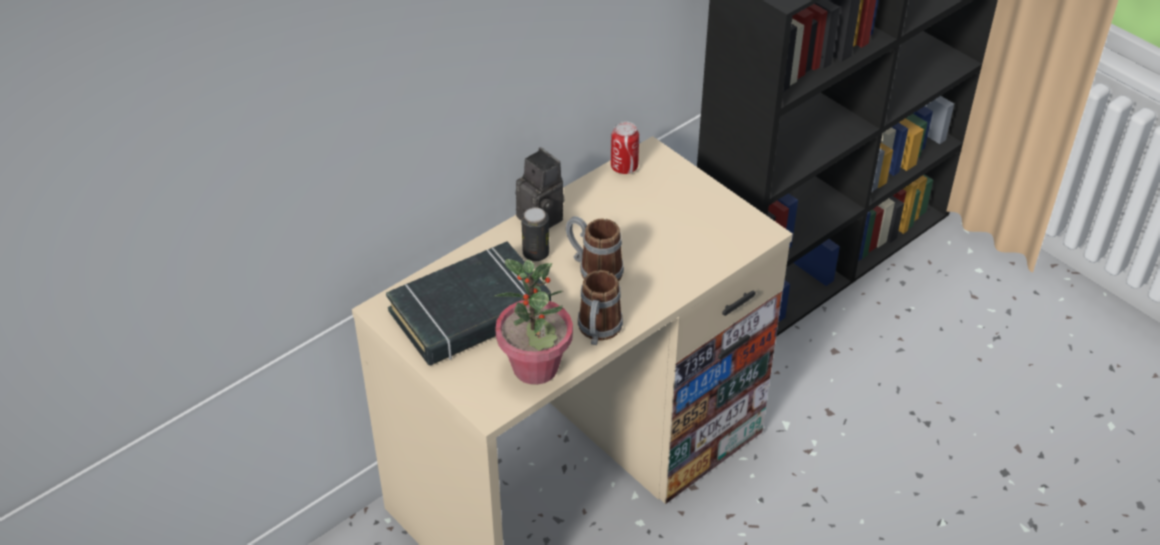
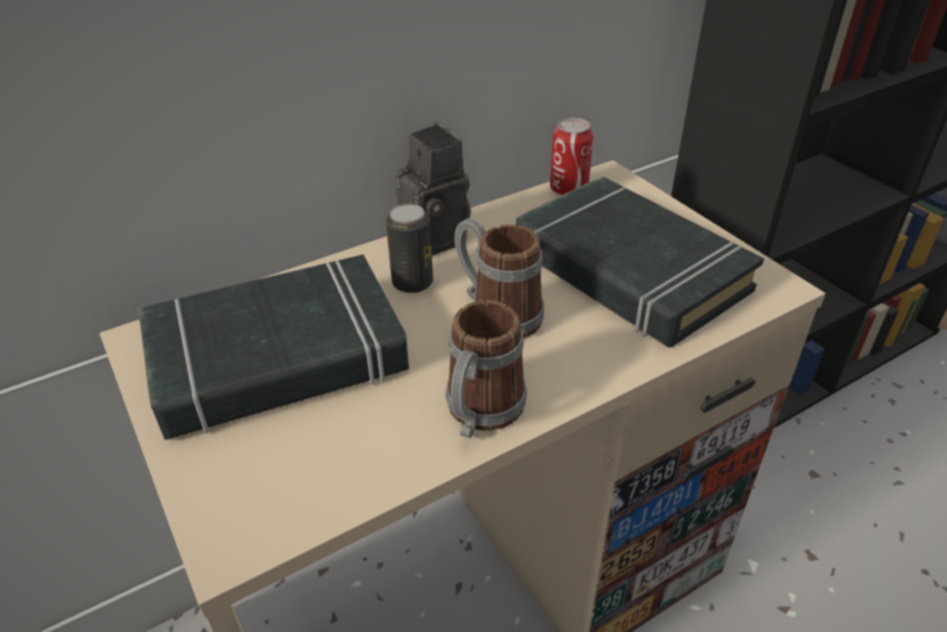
camera: 10 degrees right, 5 degrees down
potted plant [495,259,573,385] -> none
none -> black book [516,176,764,348]

